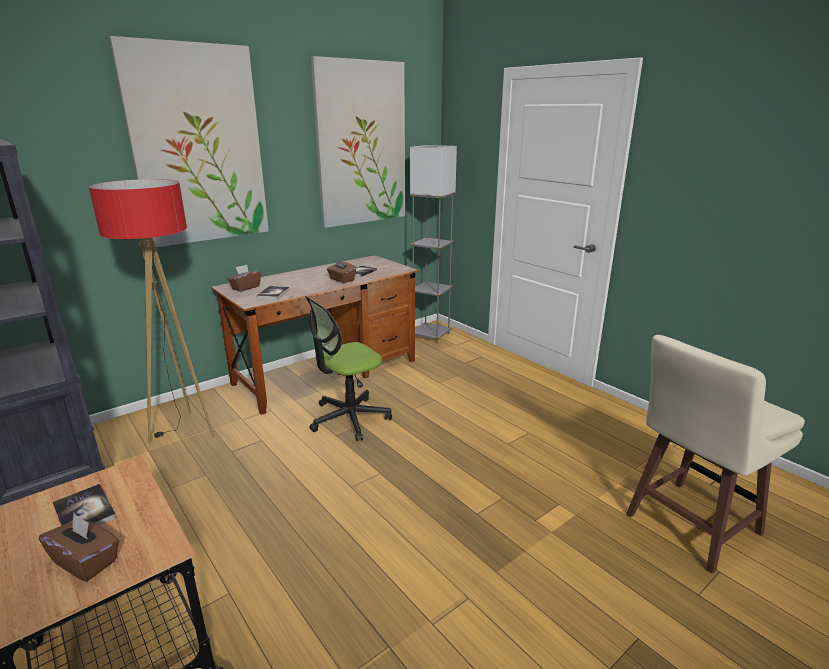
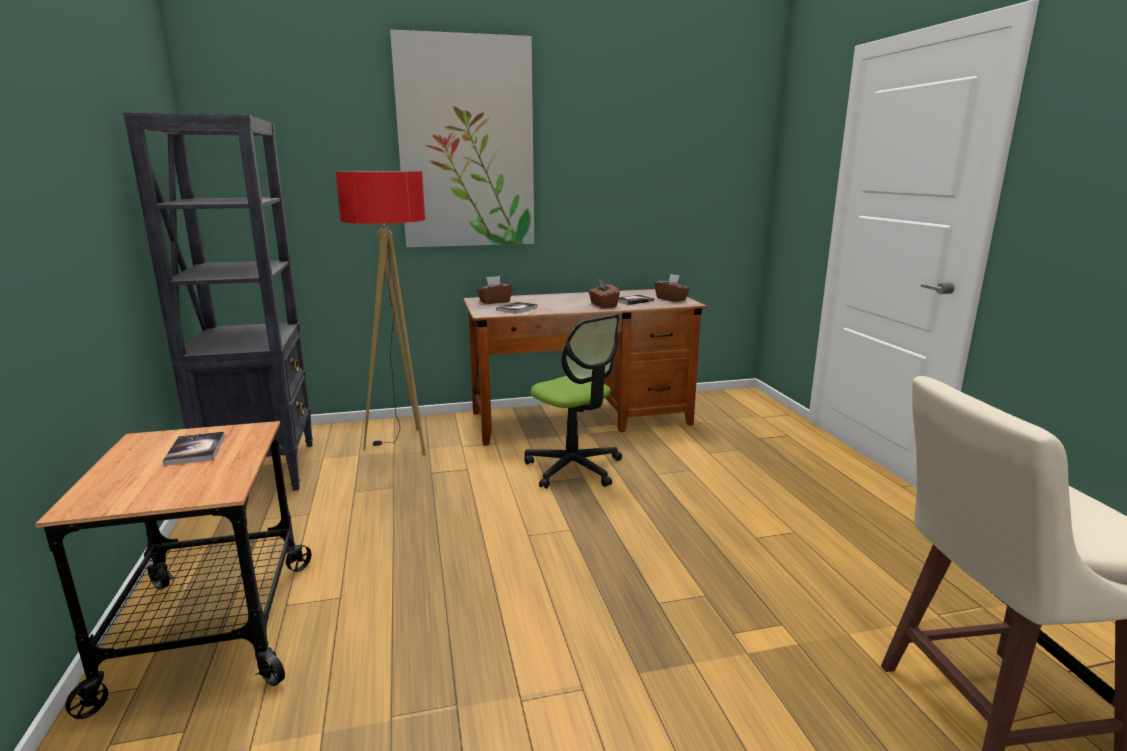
camera: 25 degrees right, 5 degrees down
brown tissue box [39,513,119,582] -> brown tissue box moved to [654,274,690,302]
office chair [305,296,392,441] -> office chair turned 120 degrees counterclockwise [524,314,622,489]
picture [311,56,405,228] -> none
grey floor lamp [410,145,457,344] -> none

